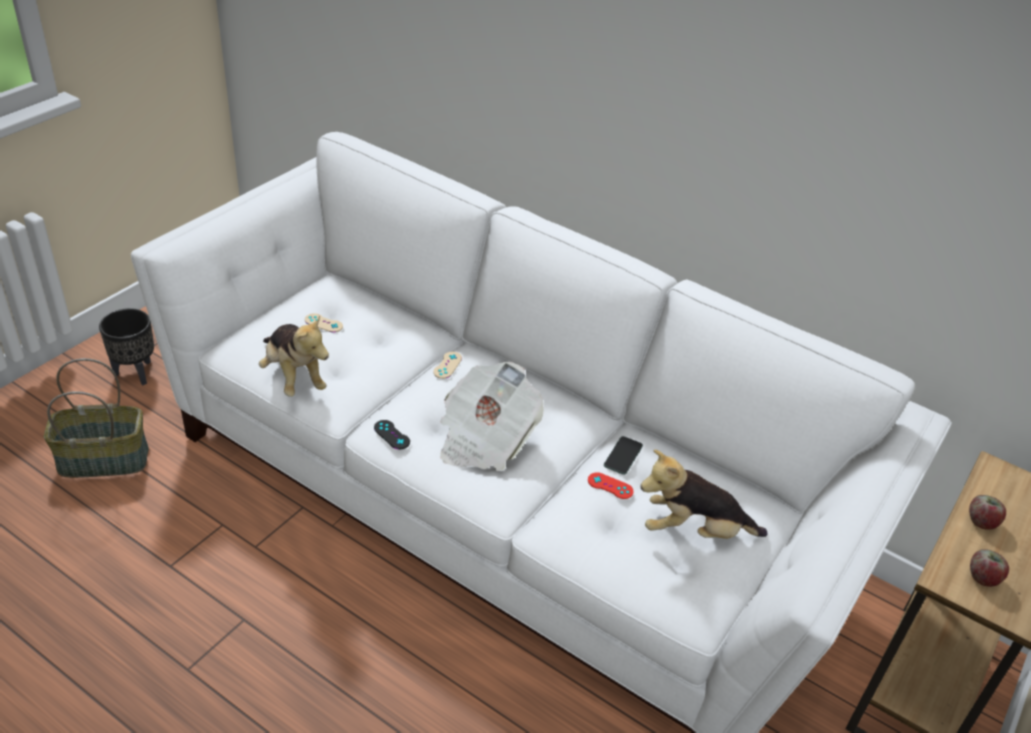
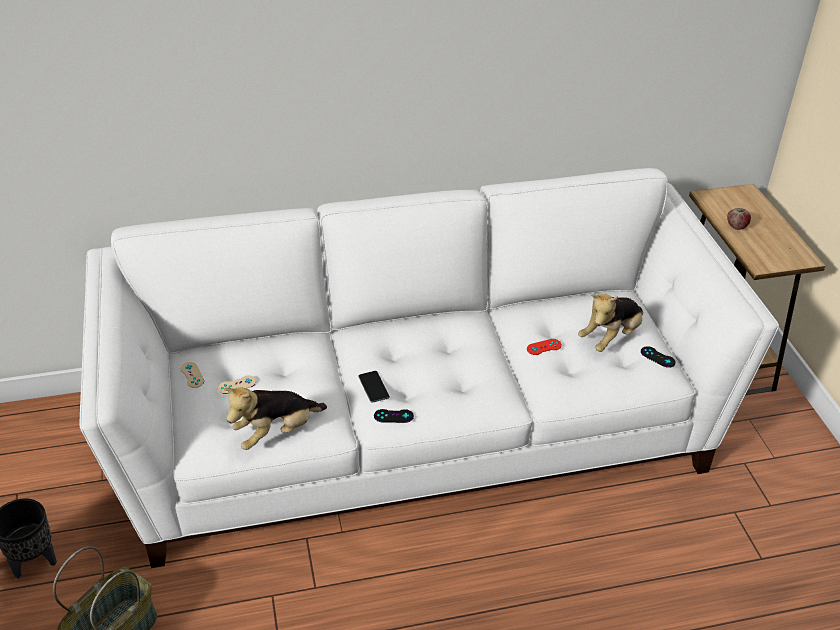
camera: 45 degrees left, 0 degrees up
plush toy [259,316,329,396] -> plush toy turned 135 degrees clockwise [224,387,327,450]
beige game controller [433,352,462,379] -> beige game controller moved to [181,362,204,388]
newspaper [440,362,544,471] -> none
phone [604,436,643,475] -> phone moved to [358,371,390,403]
apple [970,549,1009,587] -> none
none -> black game controller [641,346,676,368]

